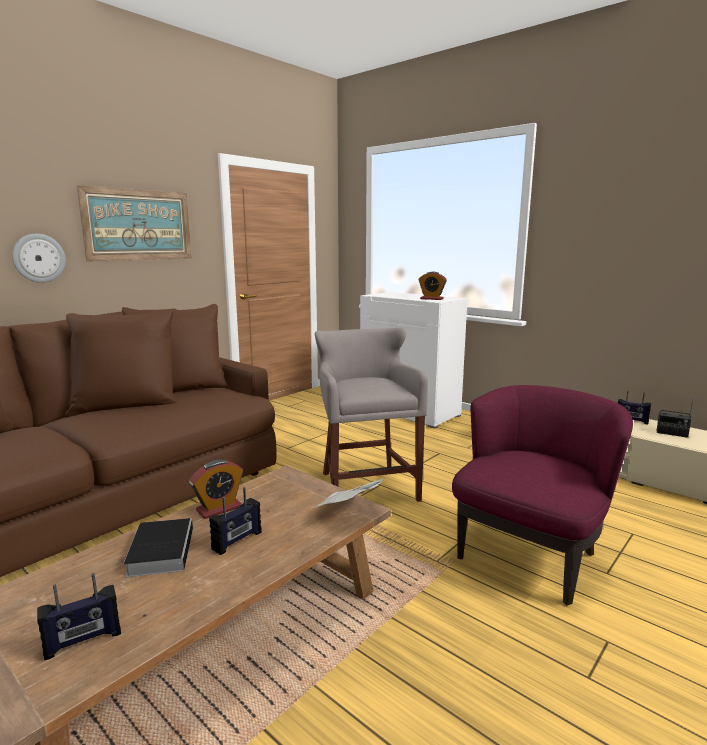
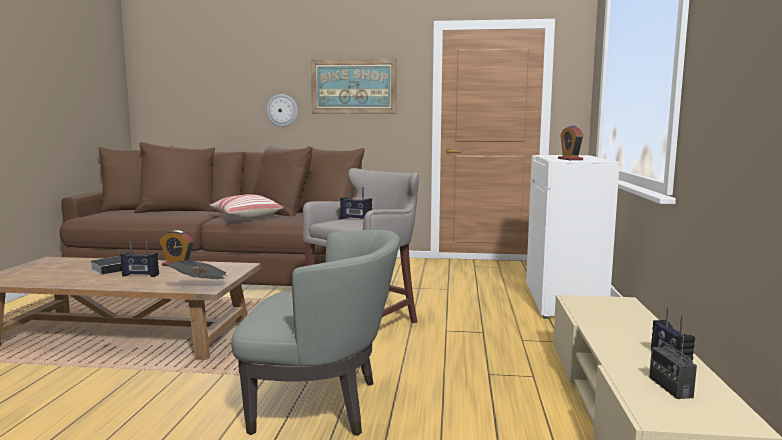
camera: 55 degrees right, 5 degrees down
radio [37,573,121,660] -> radio moved to [340,186,372,219]
purple armchair [452,385,633,605] -> grey armchair [231,230,400,436]
none -> pillow [210,194,284,219]

